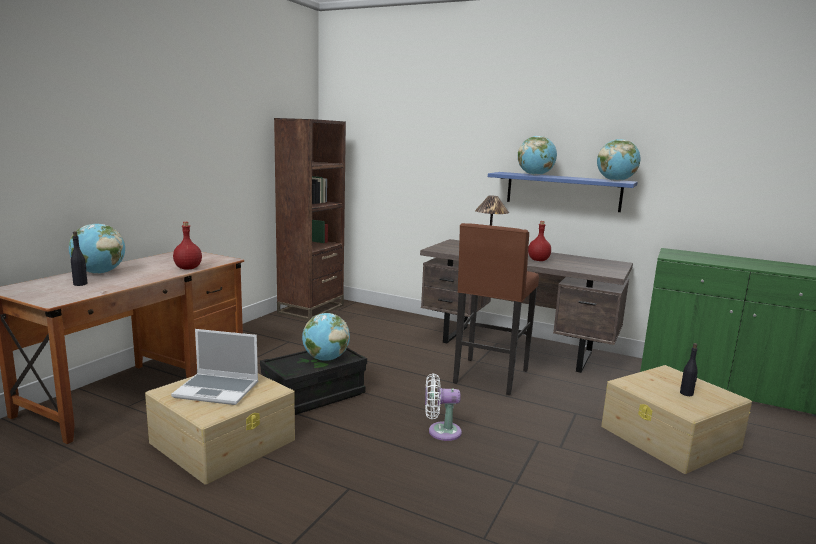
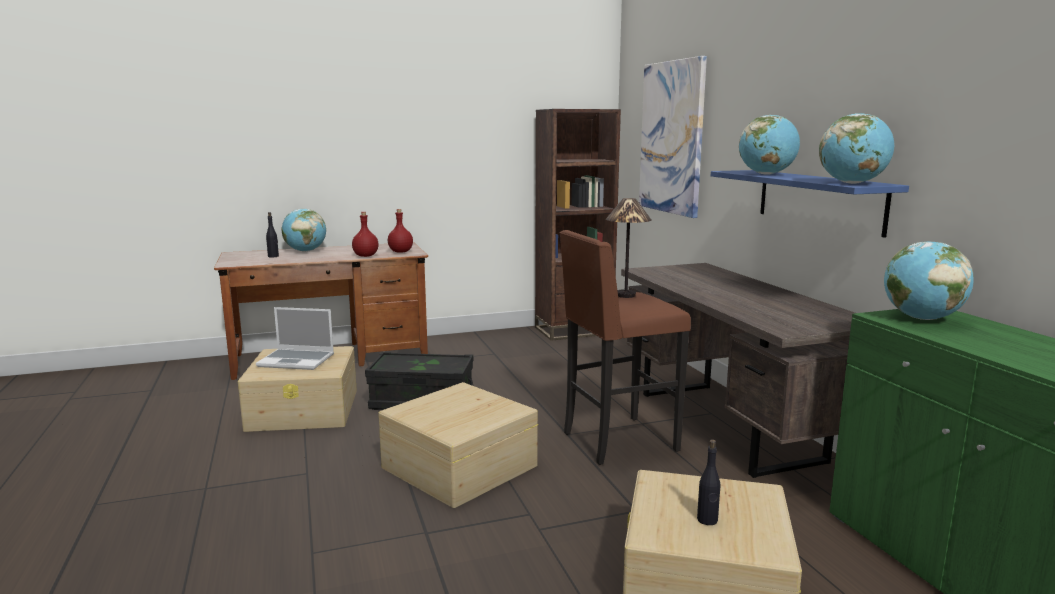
camera: 45 degrees right, 0 degrees up
laptop [171,329,258,405] -> laptop turned 45 degrees counterclockwise [256,307,334,370]
globe [302,313,350,361] -> globe moved to [884,242,974,320]
white fan [425,373,462,441] -> beige storage box [378,382,539,508]
red bottle [528,221,551,261] -> red bottle moved to [388,209,413,253]
none -> picture [639,56,707,218]

